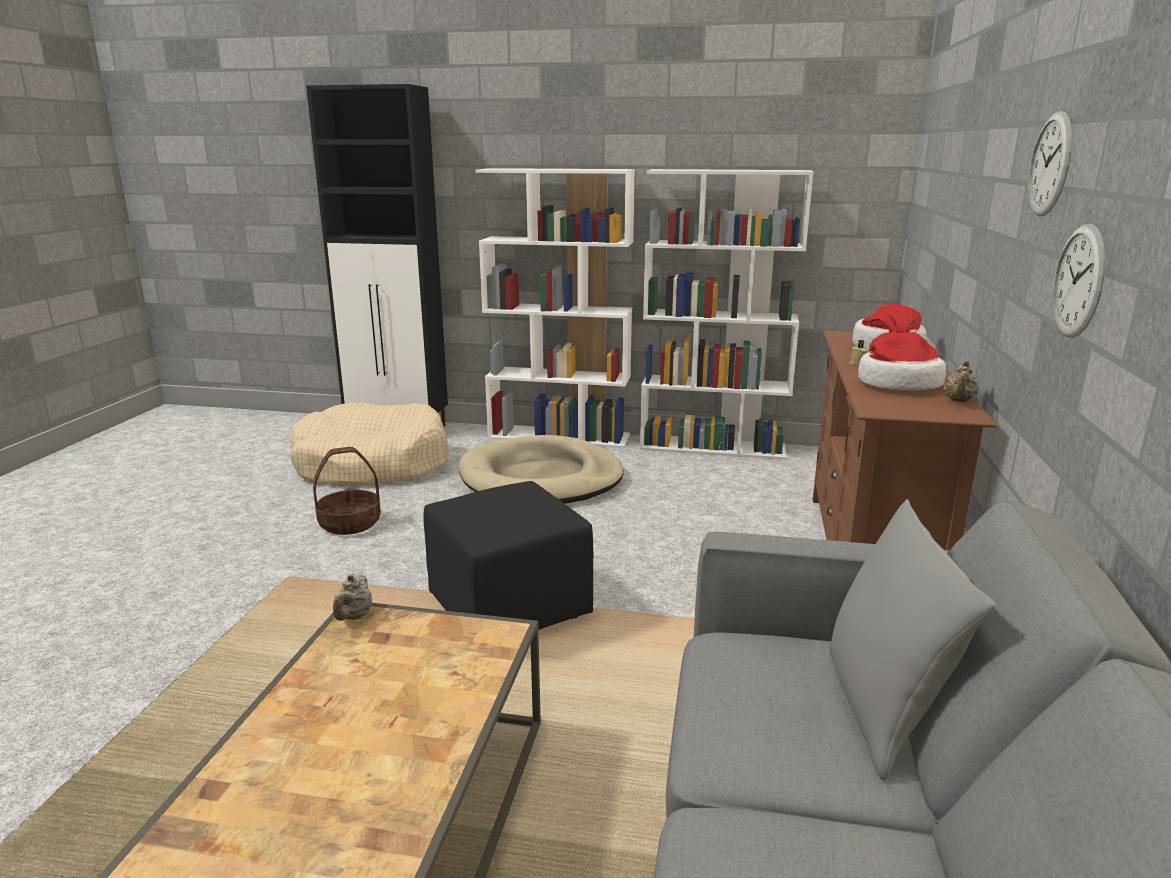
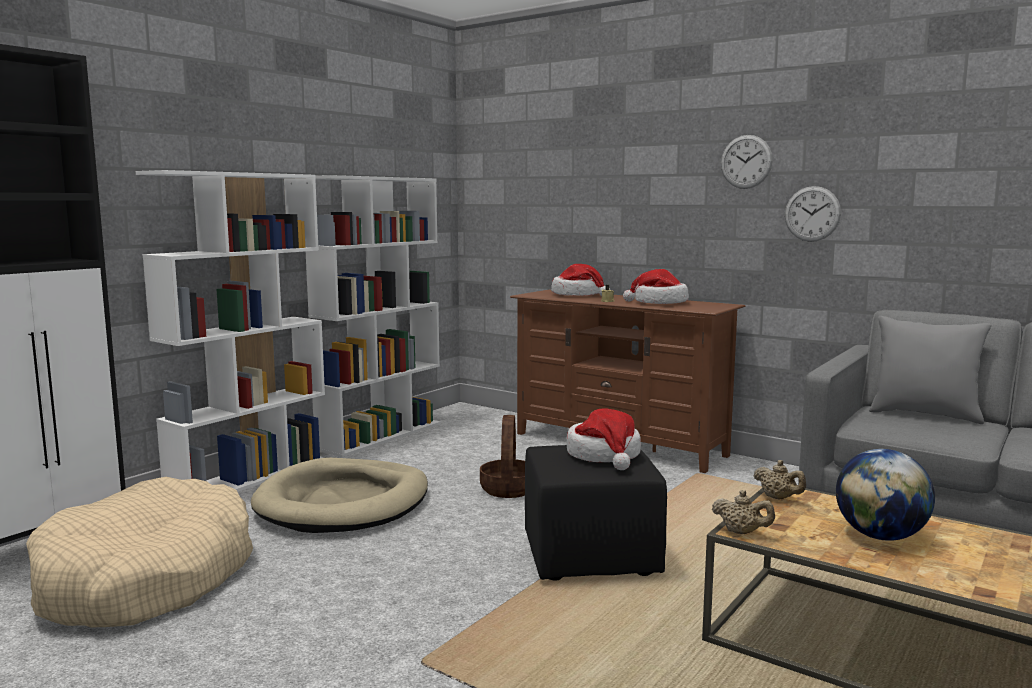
camera: 65 degrees left, 10 degrees down
basket [313,447,381,535] -> basket moved to [480,415,525,498]
beige teapot [944,361,979,402] -> beige teapot moved to [753,460,806,500]
none -> hat [567,409,641,470]
none -> globe [836,449,935,541]

